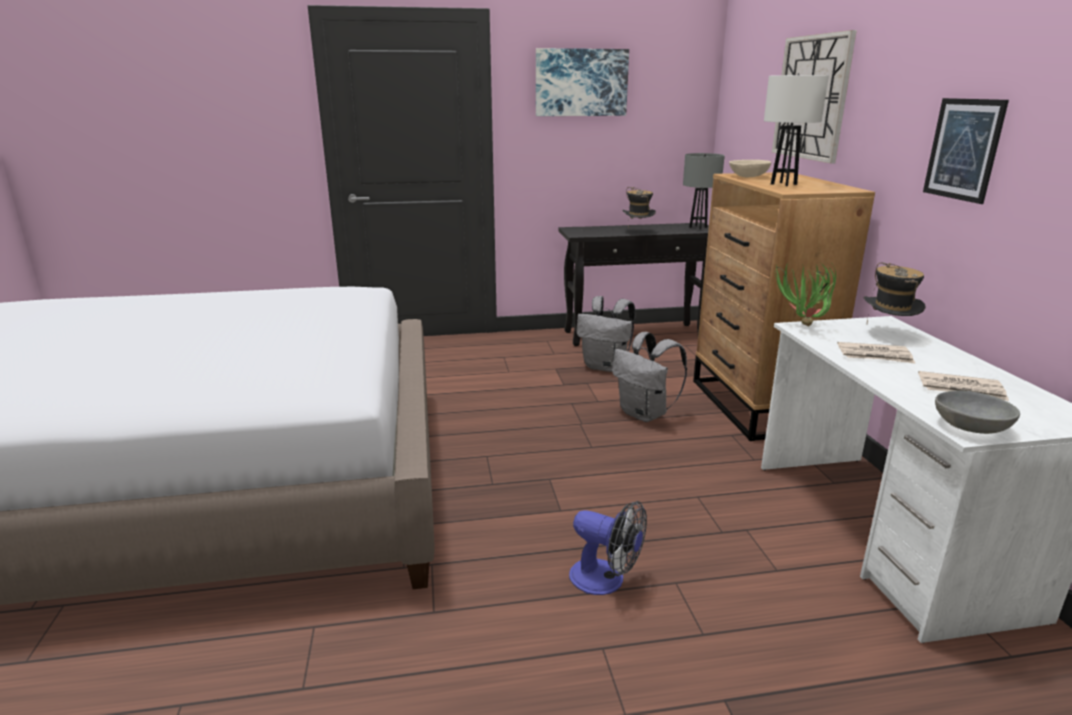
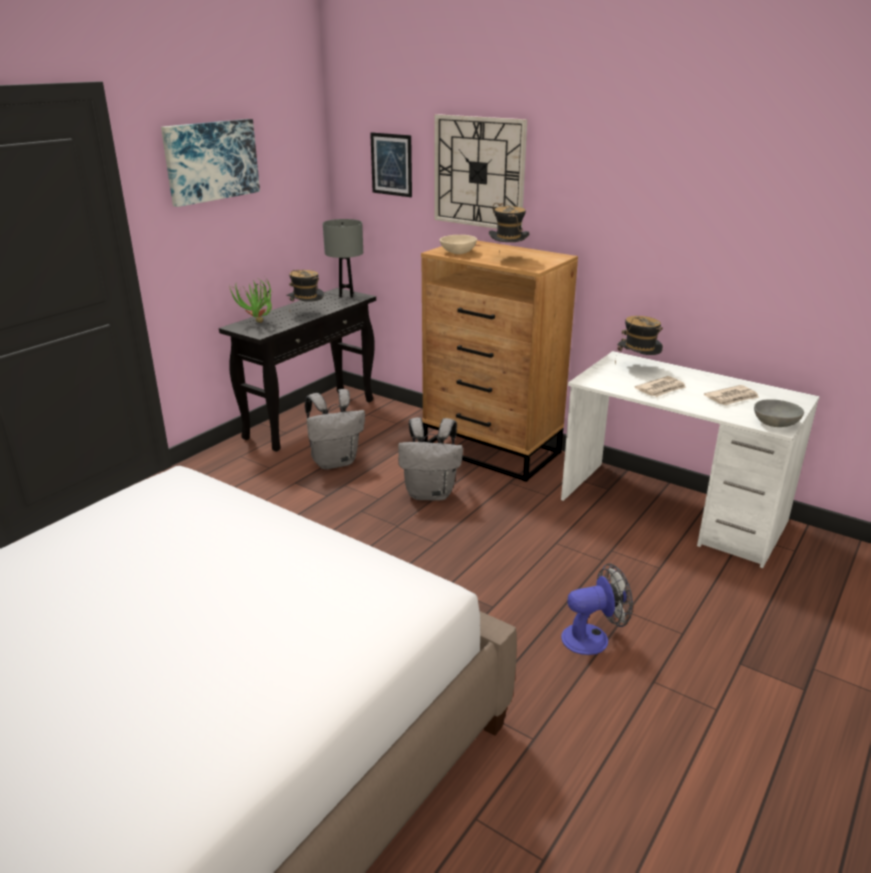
camera: 45 degrees left, 5 degrees up
white table lamp [764,75,829,186] -> hat [489,203,529,254]
potted plant [775,262,836,326] -> potted plant moved to [229,277,272,323]
picture [923,98,1009,204] -> picture moved to [370,132,412,197]

